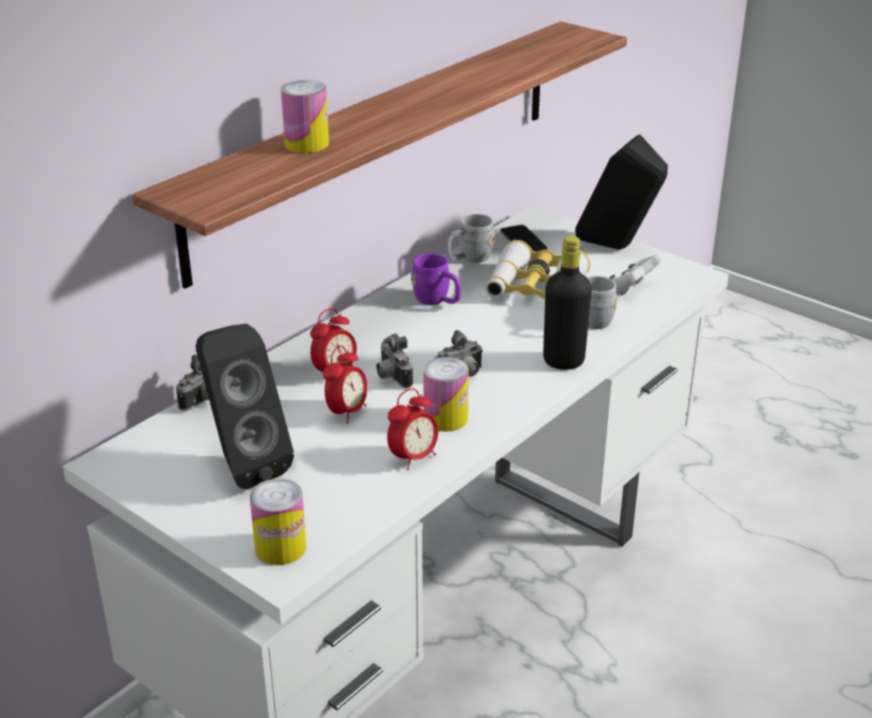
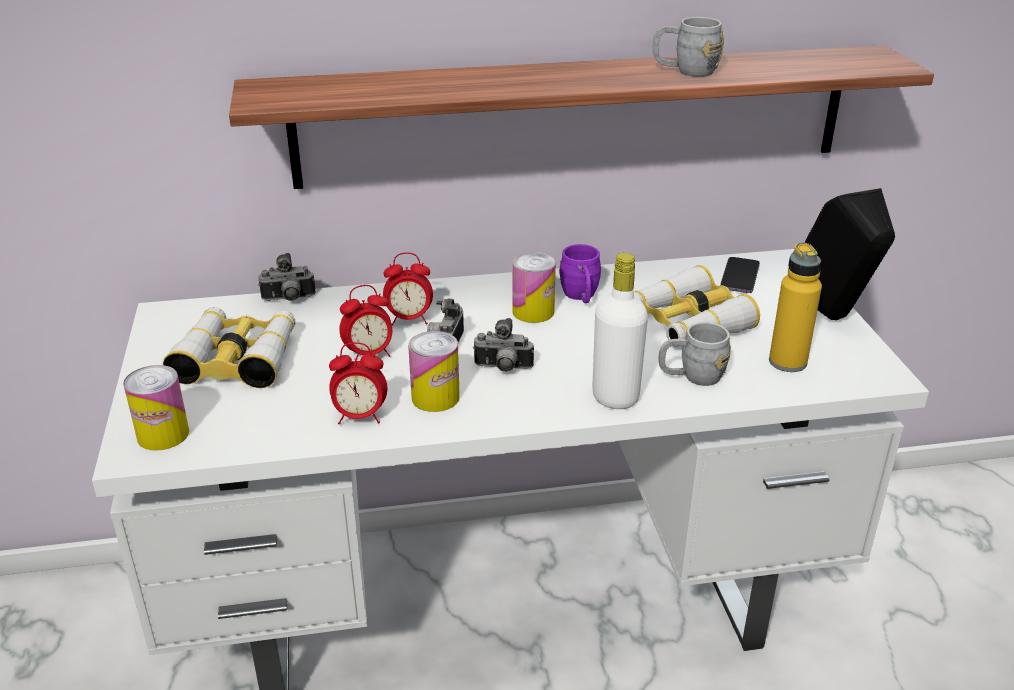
camera: 40 degrees right, 0 degrees up
black speaker [195,323,294,489] -> binoculars [163,307,296,388]
can [281,80,329,153] -> can moved to [512,252,556,323]
grey mug [446,214,495,263] -> grey mug moved to [653,17,724,77]
black bottle [543,236,592,370] -> white bottle [592,253,648,409]
white game controller [610,255,661,295] -> yellow bottle [769,243,822,372]

